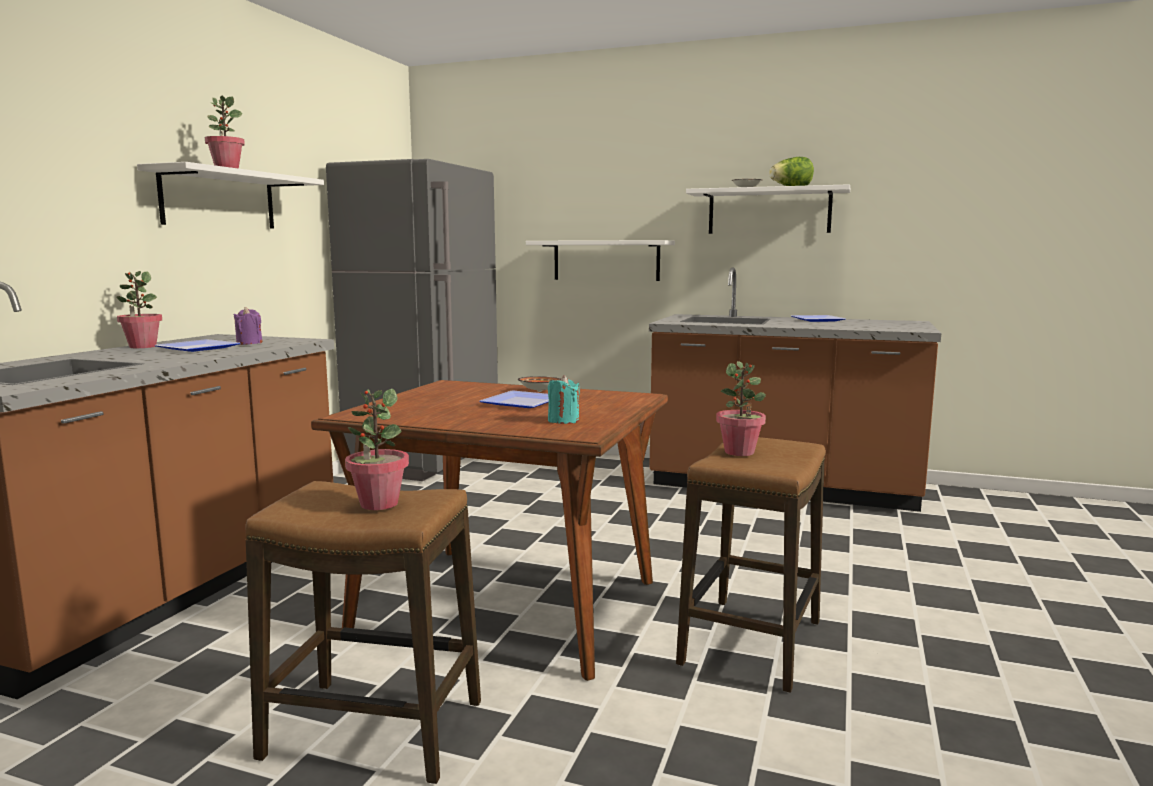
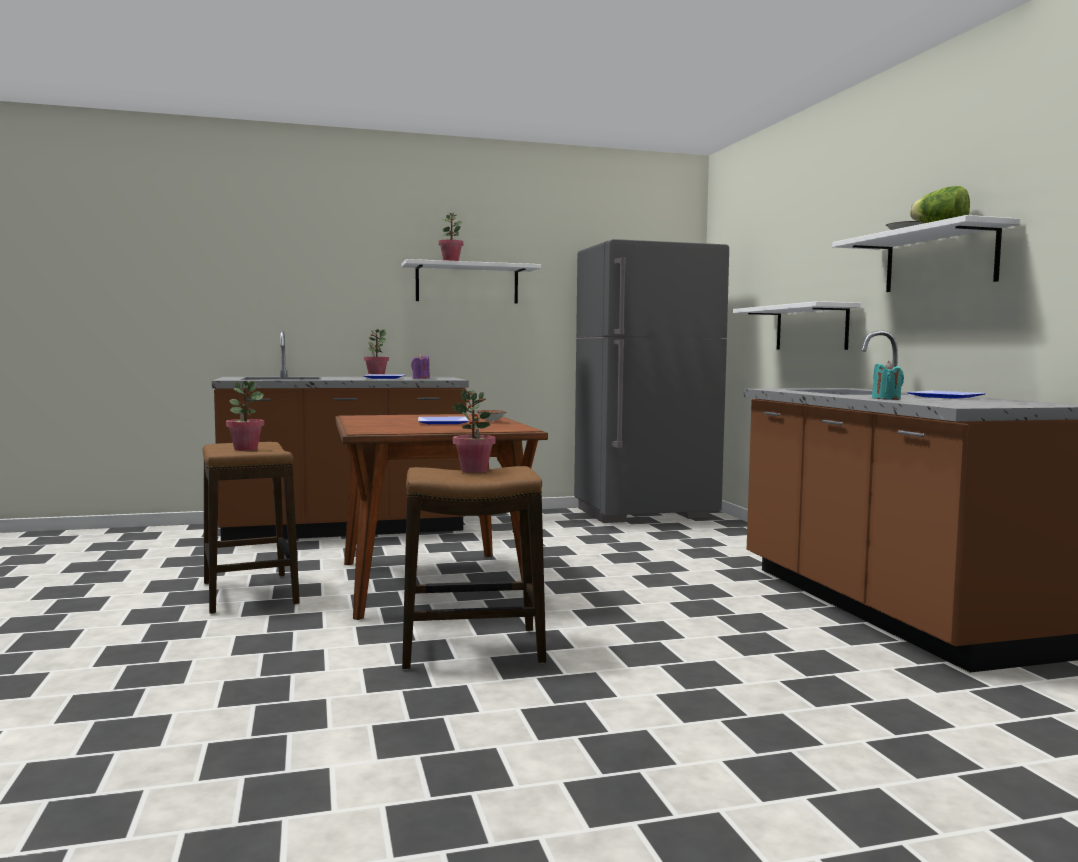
camera: 55 degrees right, 5 degrees down
turquoise candle [548,375,580,424] -> turquoise candle moved to [872,361,904,400]

